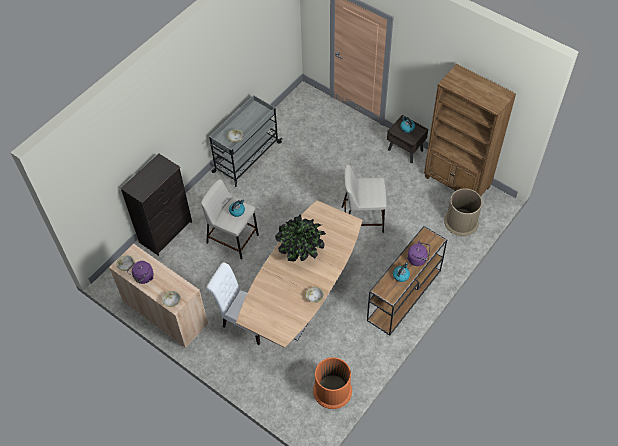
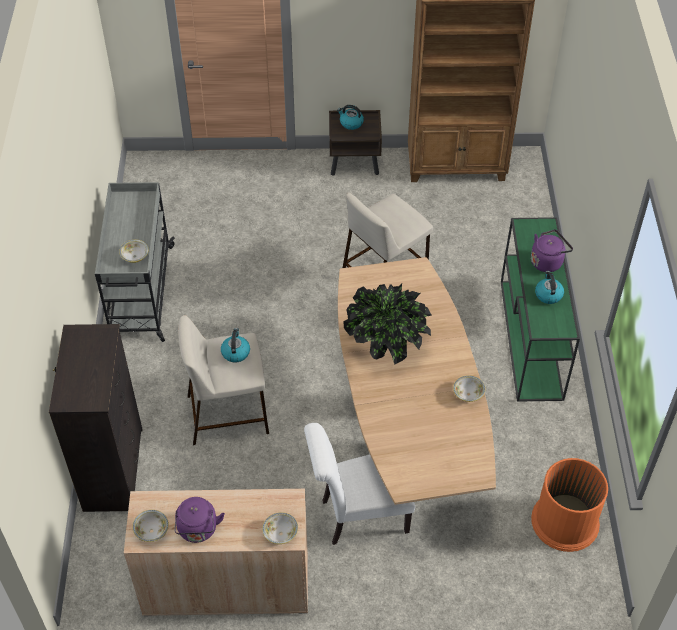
camera: 40 degrees left, 5 degrees down
brown console table [367,226,447,336] -> green console table [501,217,580,402]
brown trash can [444,188,482,236] -> none

